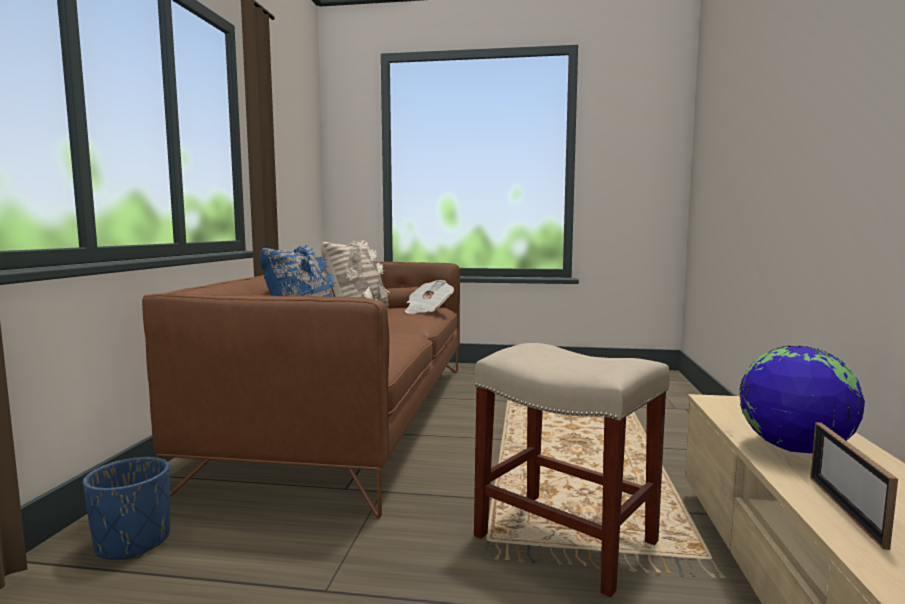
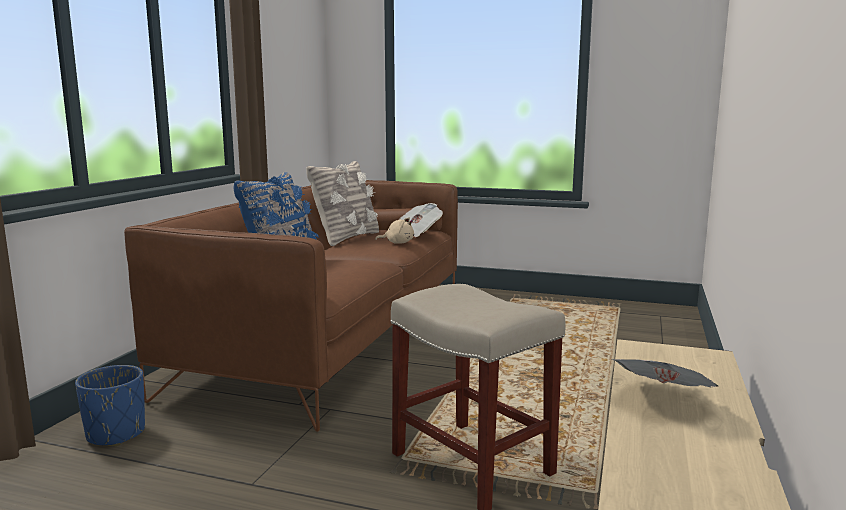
camera: 10 degrees right, 5 degrees up
globe [739,346,865,453] -> newspaper [612,359,718,388]
picture frame [810,422,898,550] -> none
none -> beige plush toy [375,217,414,244]

